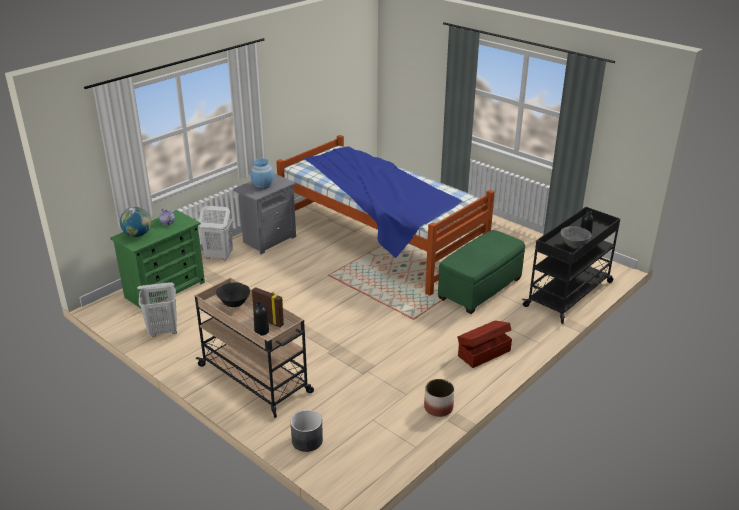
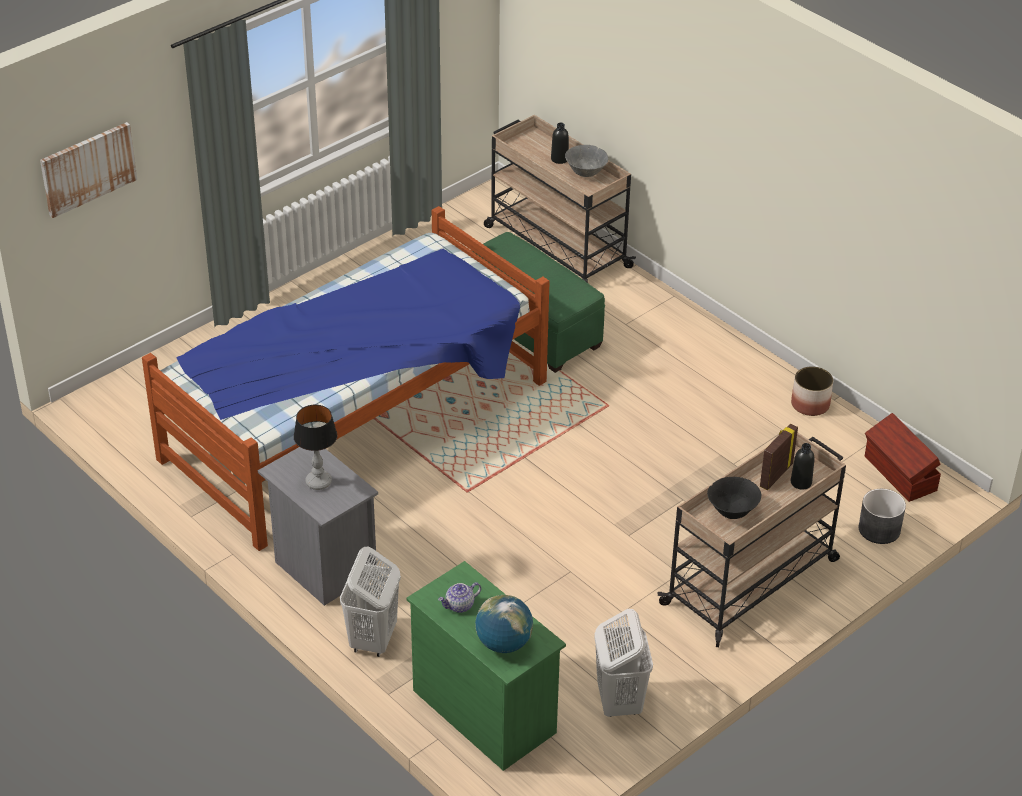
camera: 85 degrees left, 10 degrees up
blue vase [250,158,274,189] -> table lamp [294,404,337,490]
brown storage box [457,320,512,368] -> brown storage box moved to [865,413,941,502]
black cart [522,207,620,324] -> beige cart [484,115,636,283]
none -> picture [40,122,137,218]

